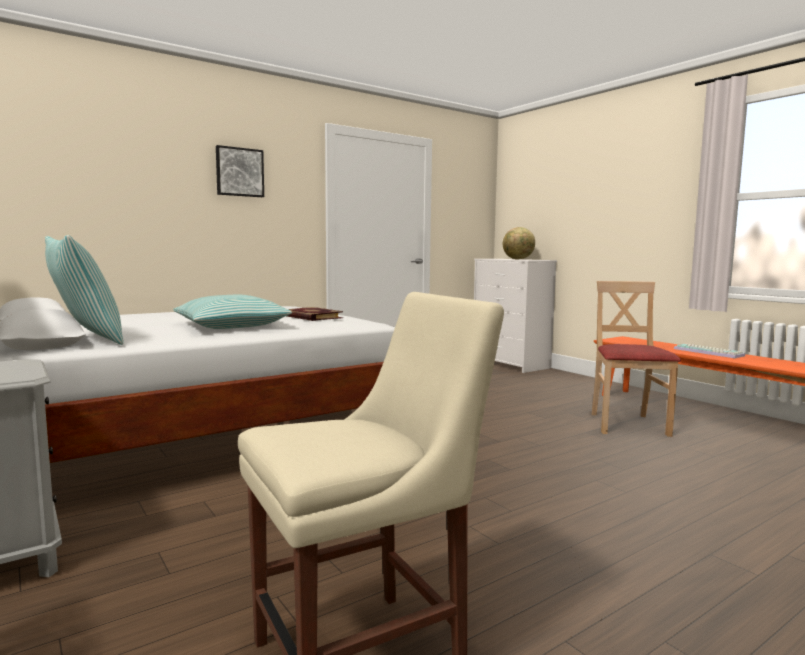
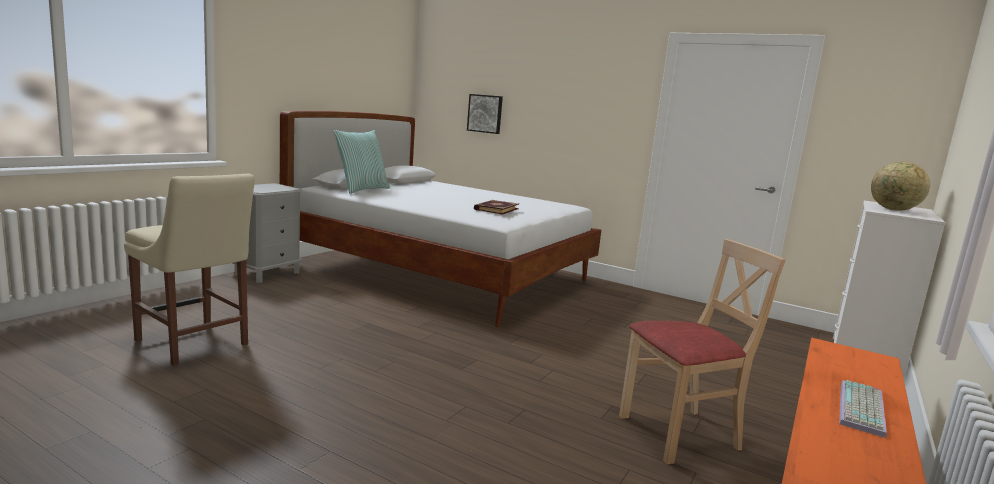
camera: 65 degrees right, 5 degrees up
pillow [173,295,292,329] -> none
picture [216,145,264,197] -> picture moved to [467,94,503,134]

